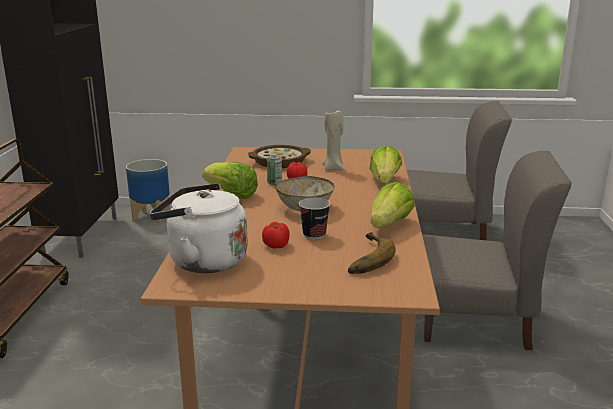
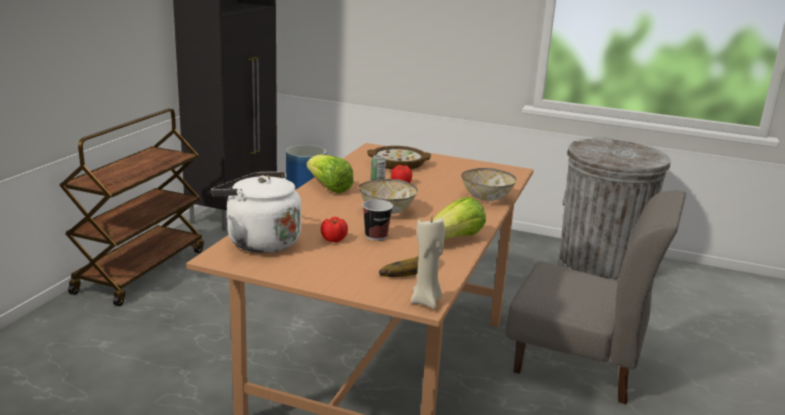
camera: 15 degrees right, 0 degrees up
beige candle [322,110,344,171] -> beige candle moved to [411,217,445,309]
lettuce [369,145,402,183] -> bowl [461,168,517,201]
grey chair [407,101,512,240] -> grey trash can [558,137,671,281]

